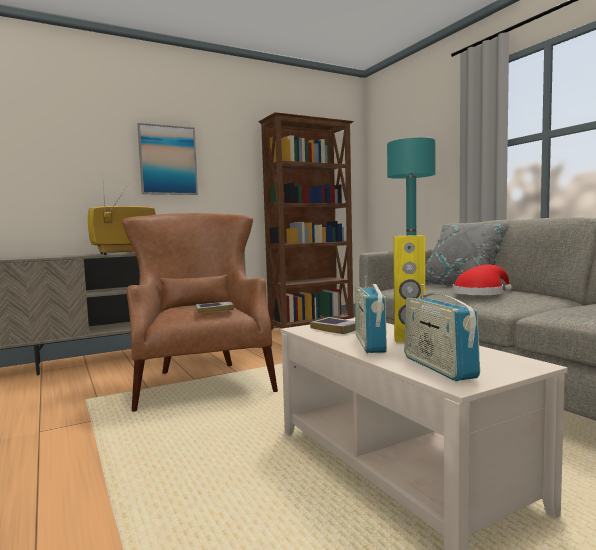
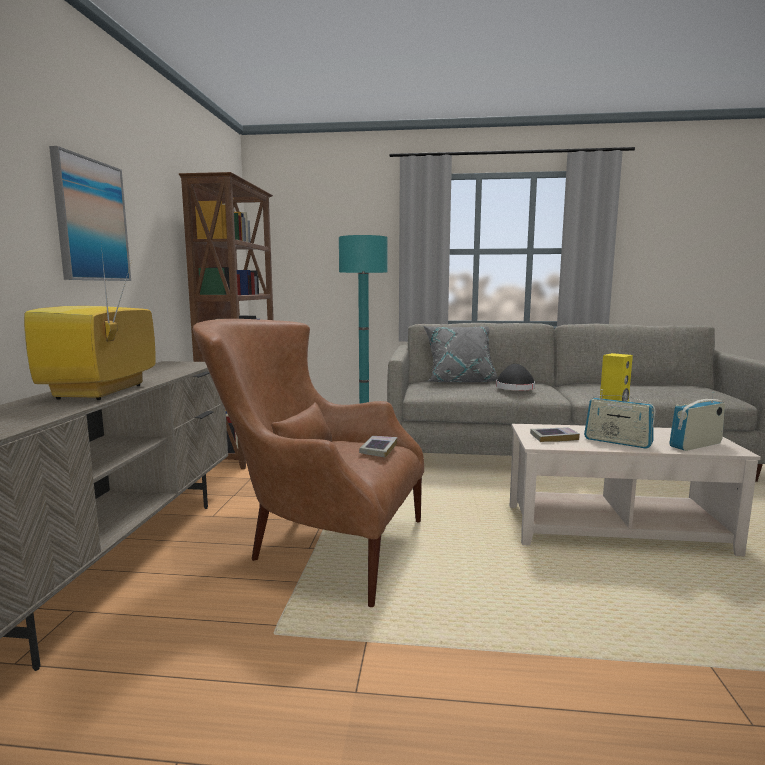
camera: 55 degrees left, 5 degrees up
radio [404,284,480,381] -> radio turned 135 degrees clockwise [669,392,725,451]
red hat [453,265,512,295] -> black hat [496,364,535,391]

